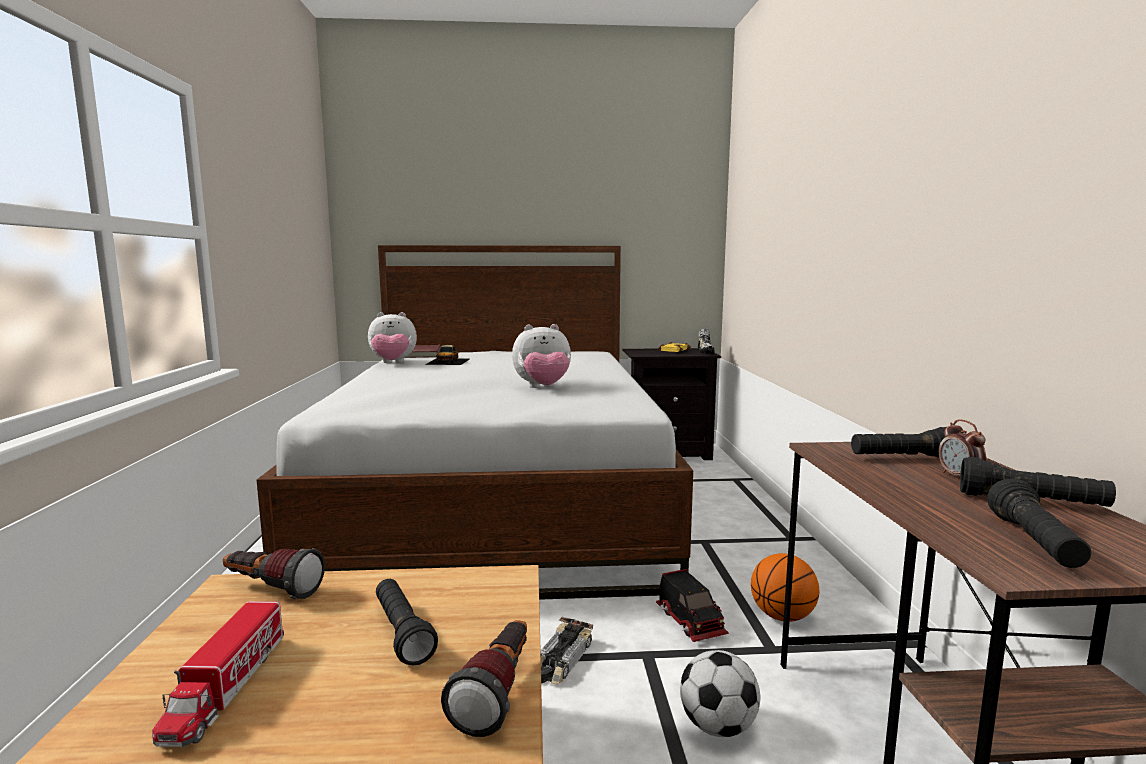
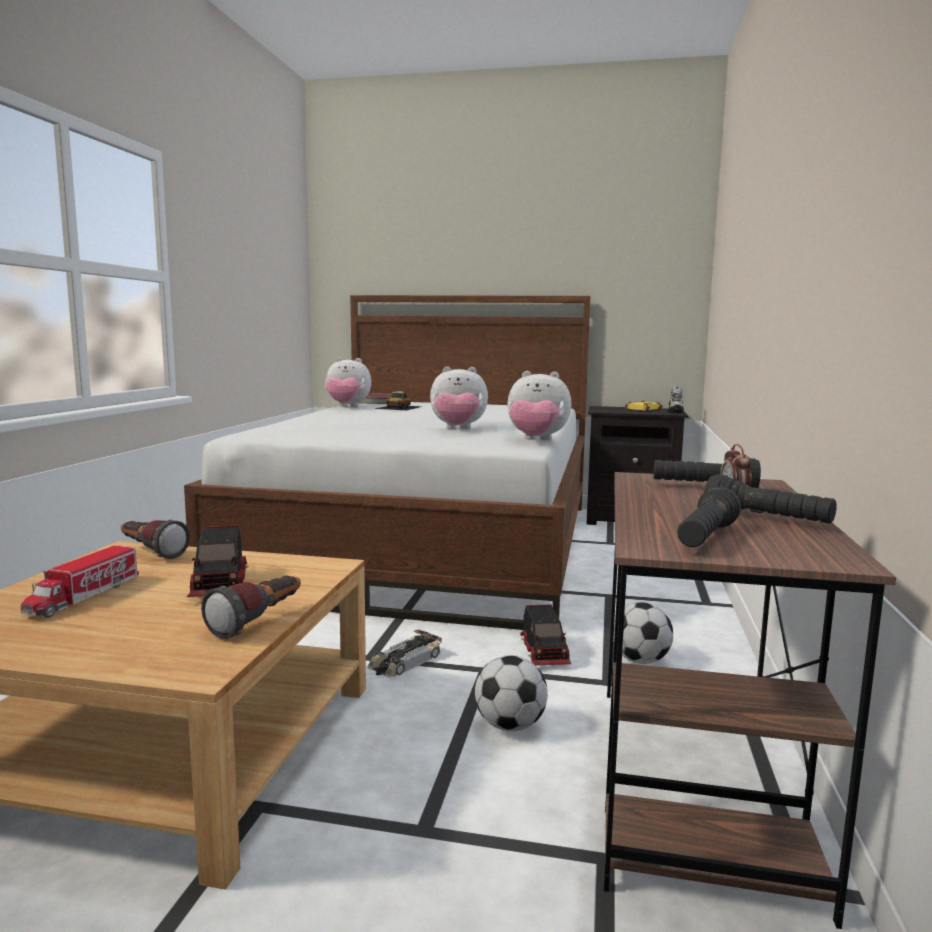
camera: 15 degrees right, 0 degrees up
black flashlight [376,579,438,666] -> toy truck [186,525,249,597]
basketball [751,553,819,622] -> football [613,602,673,664]
none -> plush toy [507,371,572,440]

